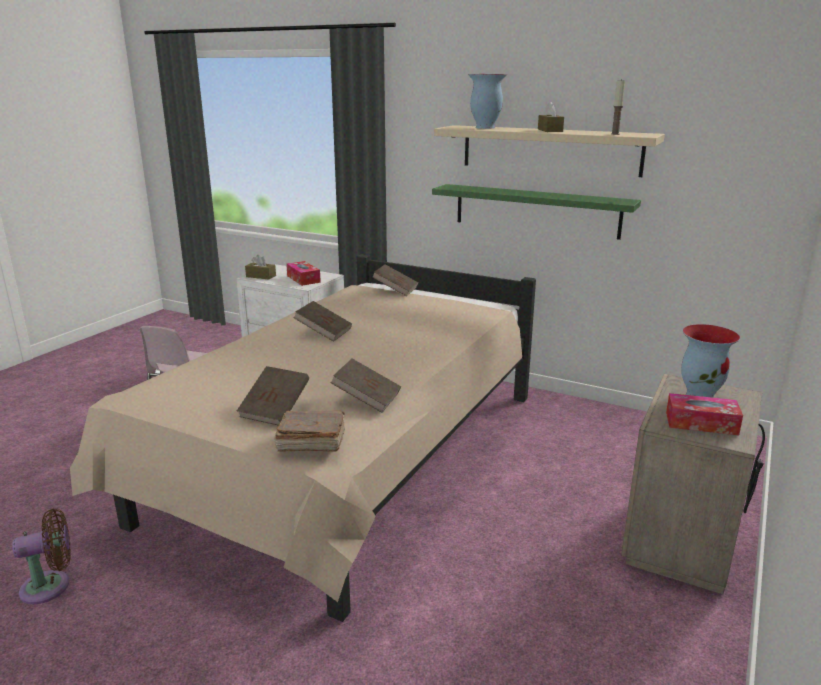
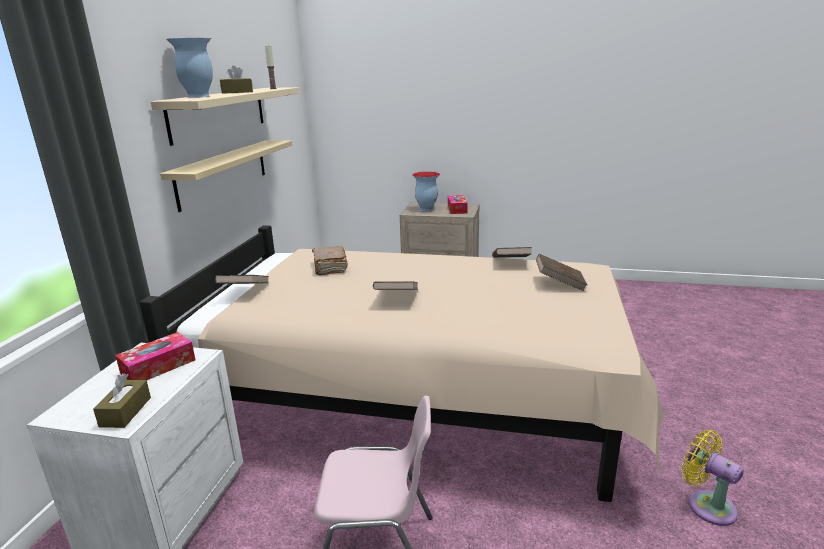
camera: 105 degrees left, 0 degrees up
brown fan [12,509,71,604] -> yellow fan [682,430,744,526]
brown book [274,410,345,452] -> brown book moved to [312,246,348,275]
green shelf [432,184,641,240] -> beige shelf [160,140,292,212]

